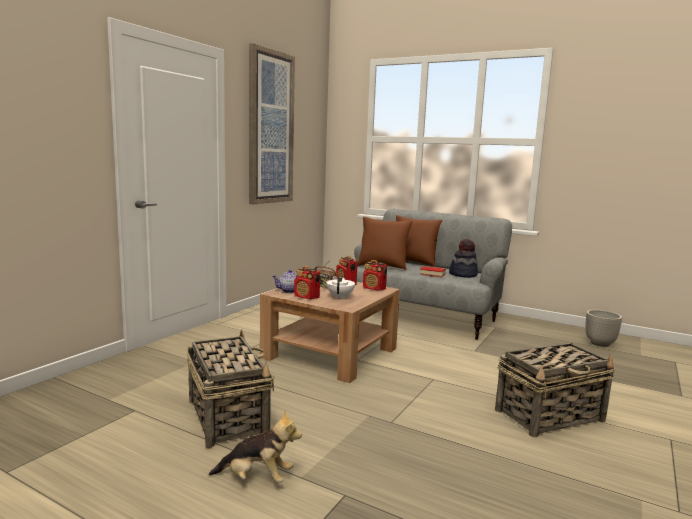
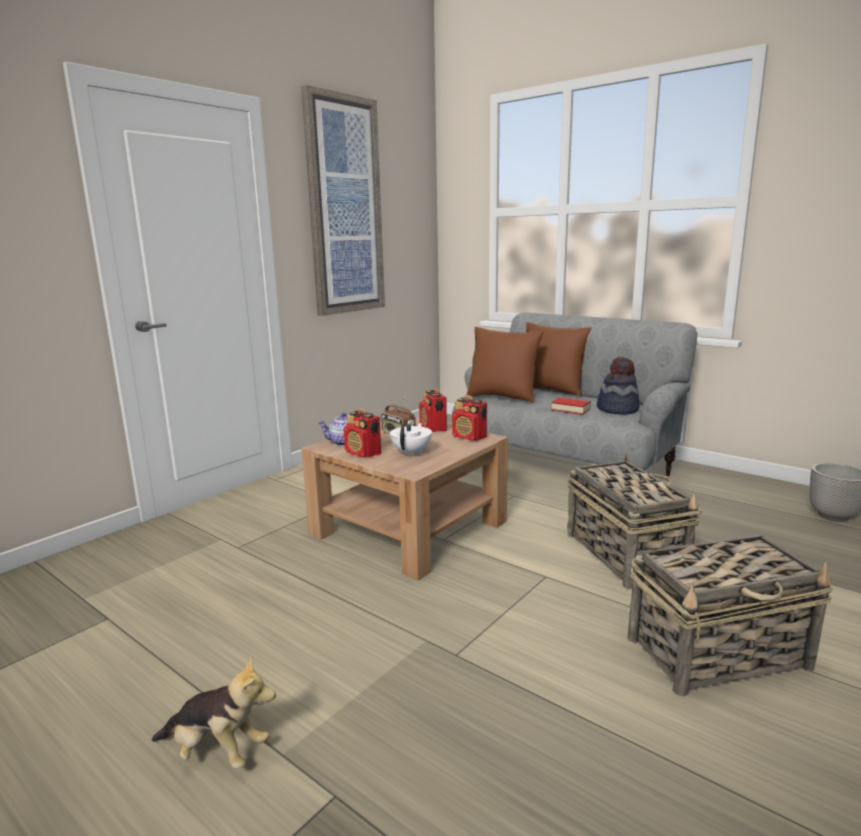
camera: 10 degrees right, 5 degrees up
basket [187,330,274,448] -> basket moved to [567,453,702,589]

